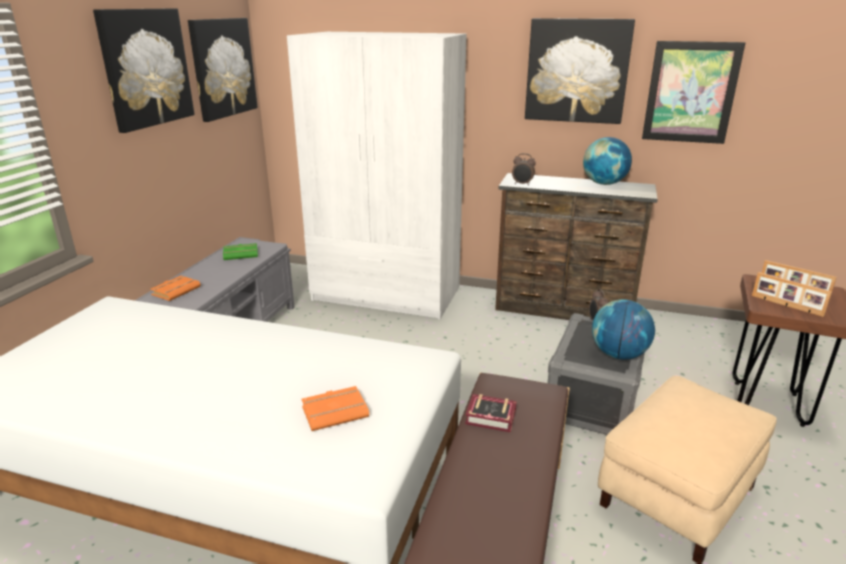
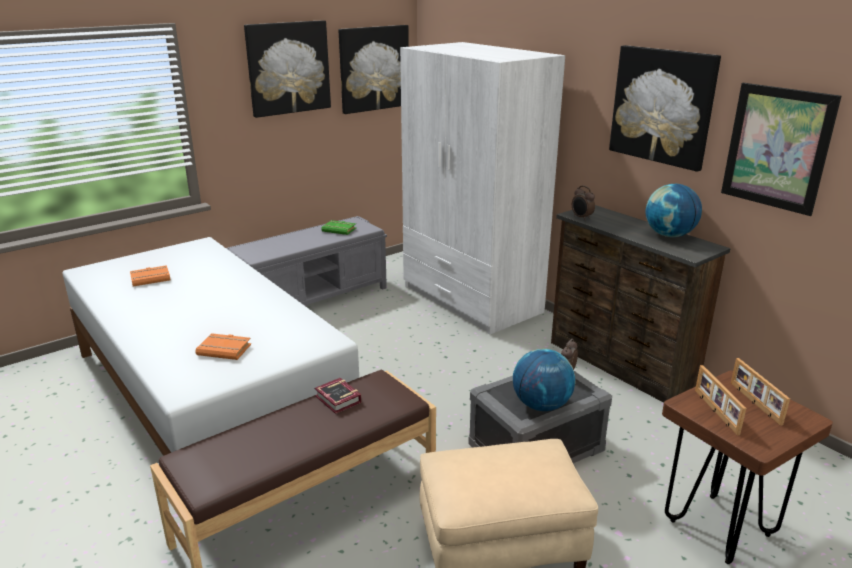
camera: 35 degrees right, 0 degrees up
orange book [150,276,201,301] -> orange book moved to [130,265,170,287]

